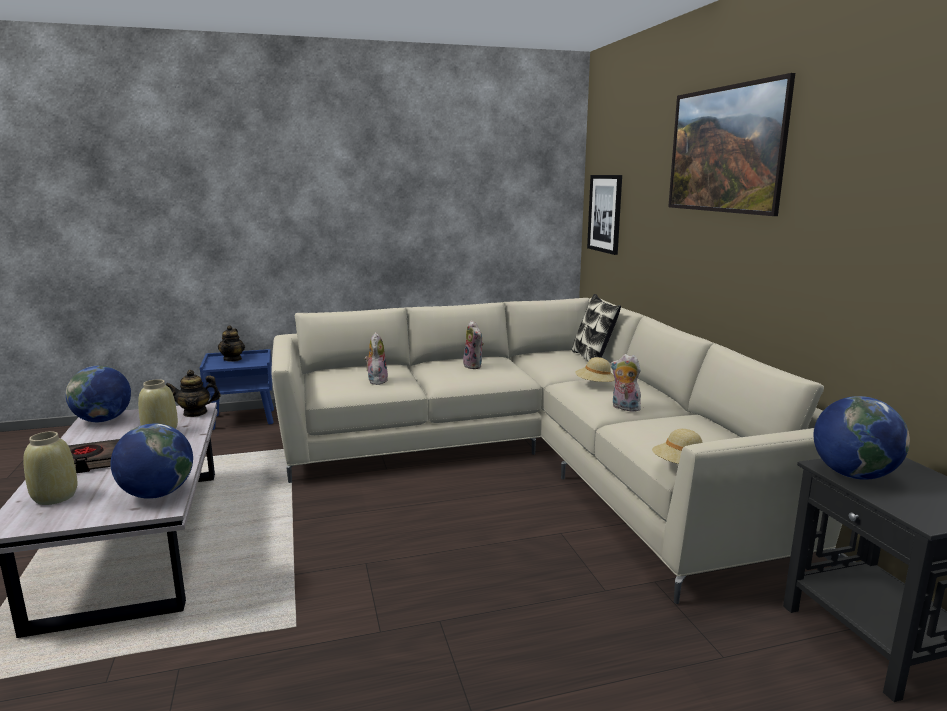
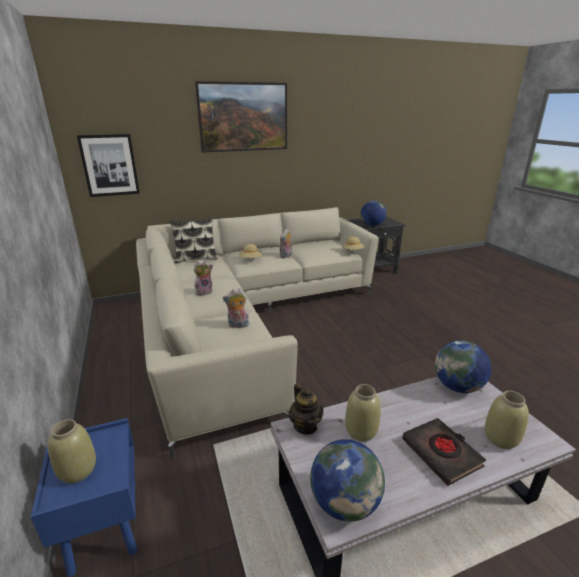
camera: 95 degrees left, 10 degrees up
teapot [218,325,245,362] -> beige vase [48,419,96,483]

